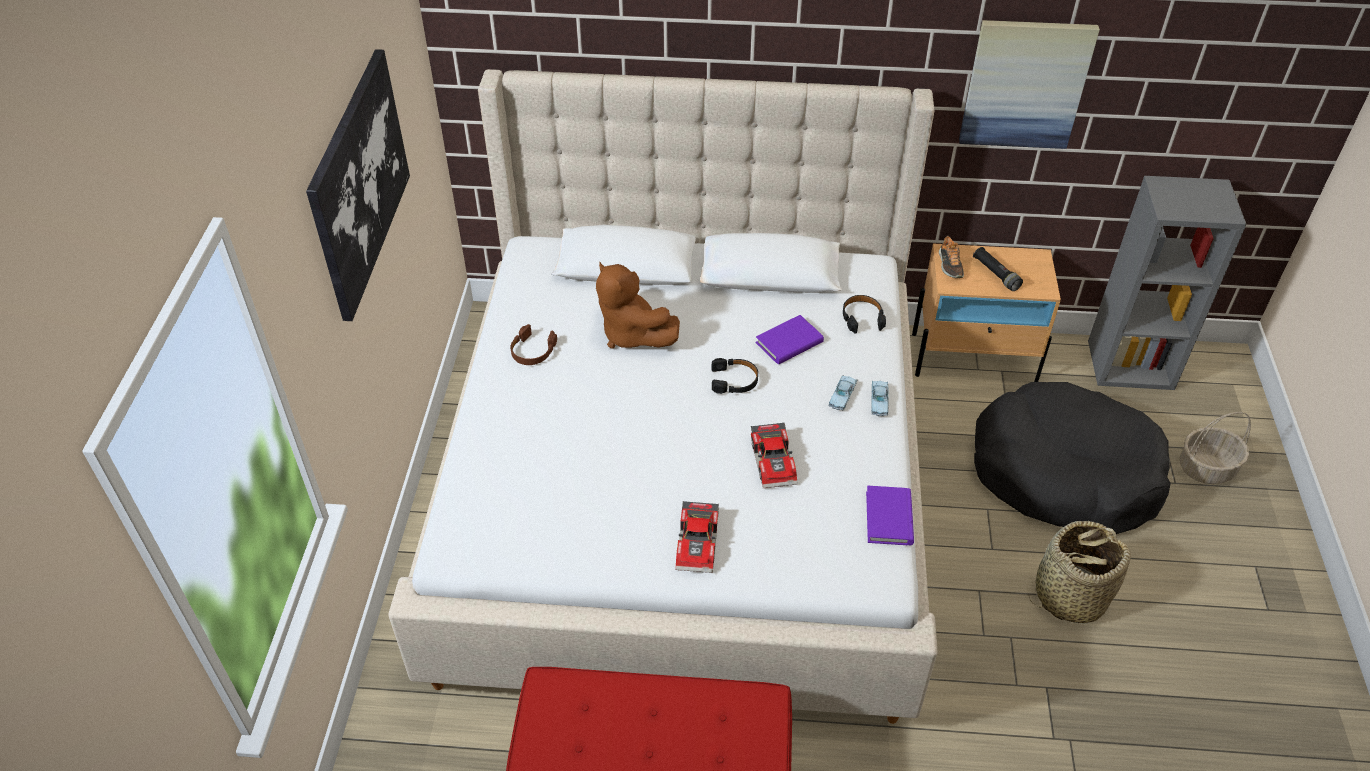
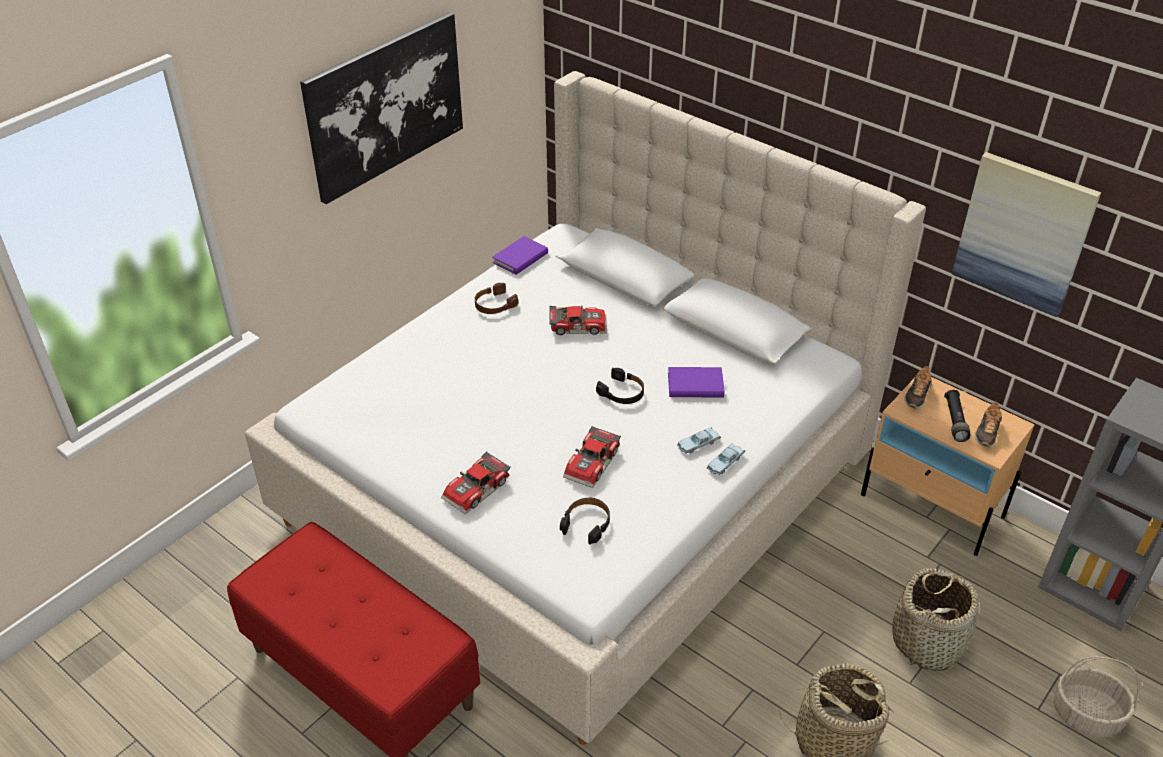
camera: 35 degrees right, 5 degrees down
brown plush toy [596,261,680,349] -> toy car [549,306,607,335]
black headphones [843,295,886,334] -> black headphones moved to [560,498,610,545]
purple book [866,486,914,545] -> purple book moved to [492,236,548,275]
black dog bed [974,382,1171,534] -> basket [892,568,979,671]
none -> shoe [975,402,1002,447]

